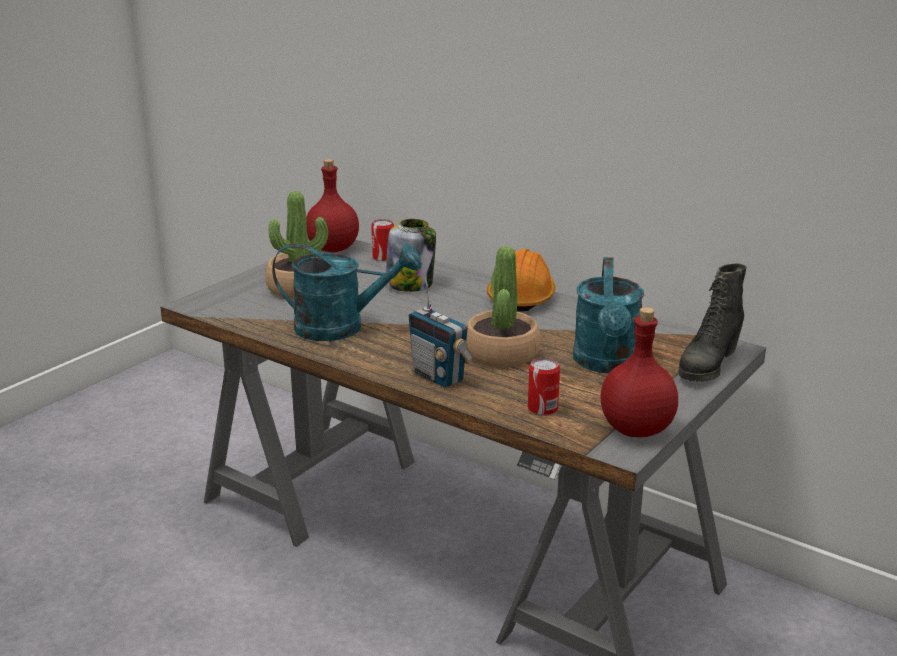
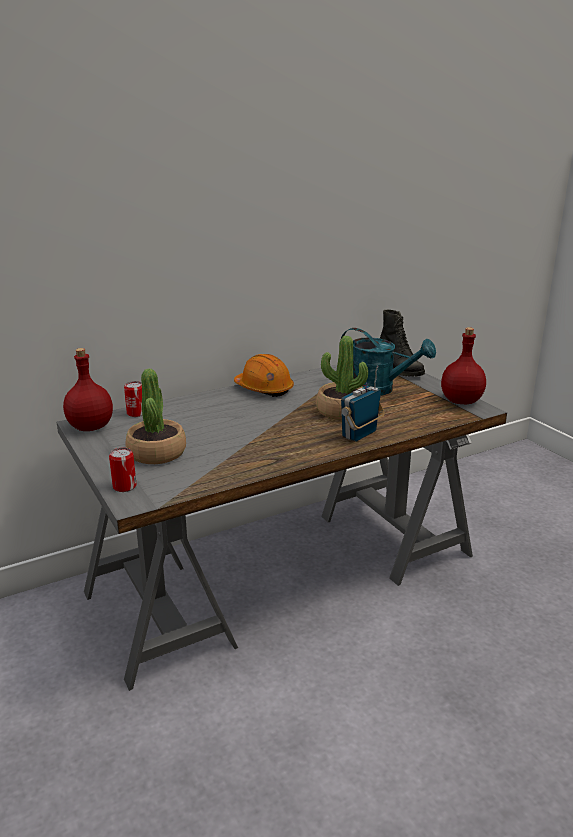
camera: 65 degrees left, 0 degrees up
turquoise watering can [272,243,422,341] -> none
jar [386,219,436,292] -> none
radio [409,276,474,388] -> radio turned 150 degrees clockwise [341,366,385,442]
can [528,358,560,416] -> can moved to [109,448,136,492]

